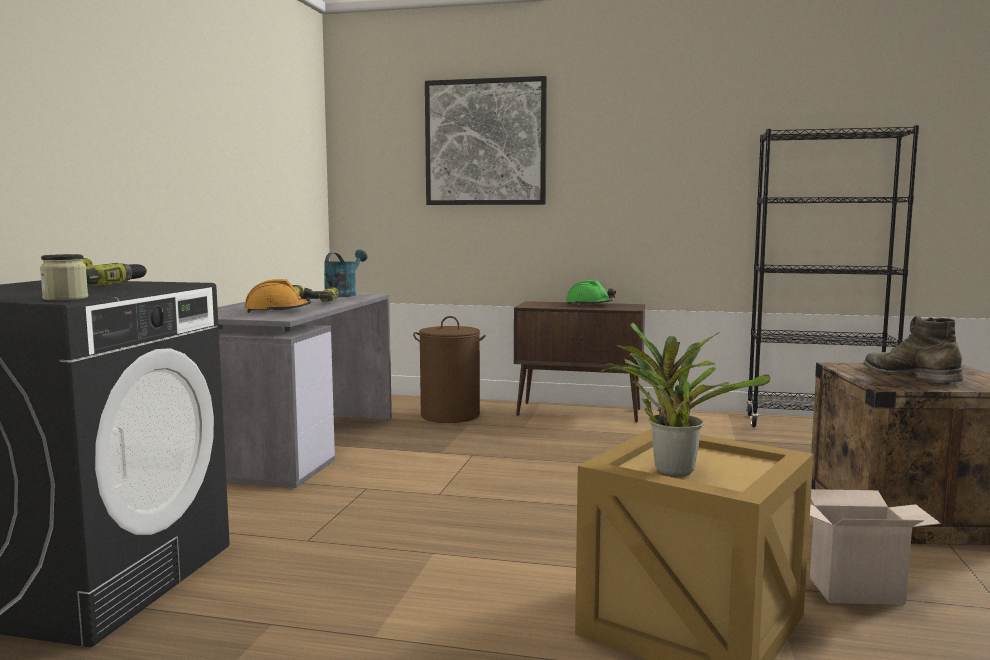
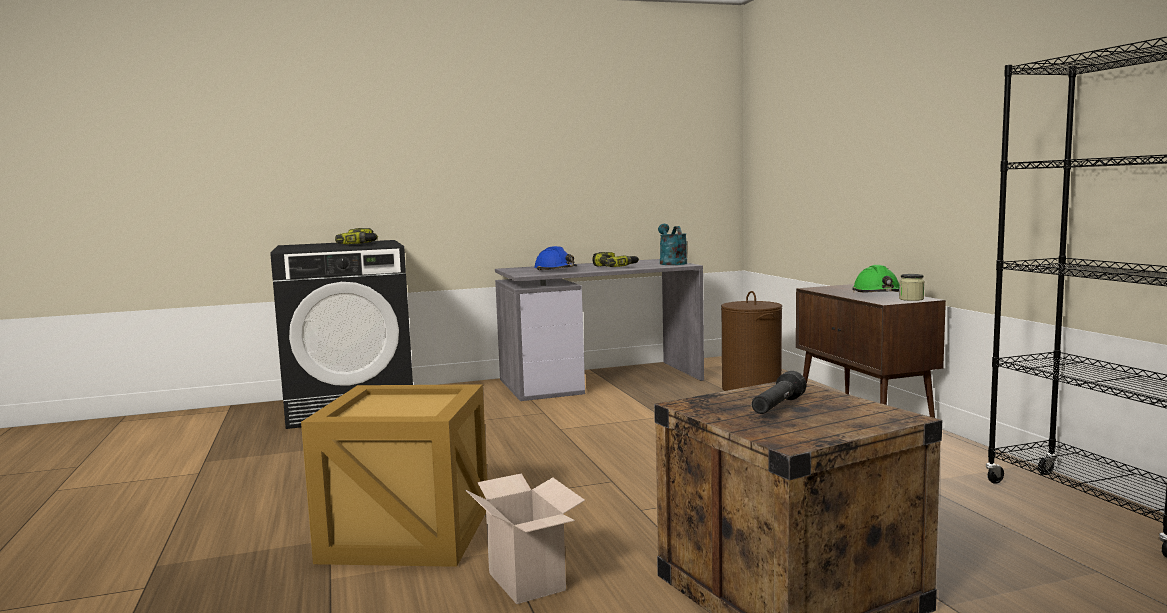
camera: 60 degrees right, 0 degrees up
jar [40,254,88,301] -> jar moved to [899,274,925,301]
orange hard hat [245,279,312,313] -> blue hard hat [535,246,577,271]
turquoise watering can [324,250,367,297] -> turquoise watering can turned 90 degrees counterclockwise [658,224,687,265]
picture [425,76,547,205] -> none
potted plant [601,323,771,477] -> none
green boot [863,316,963,383] -> black flashlight [752,371,807,414]

